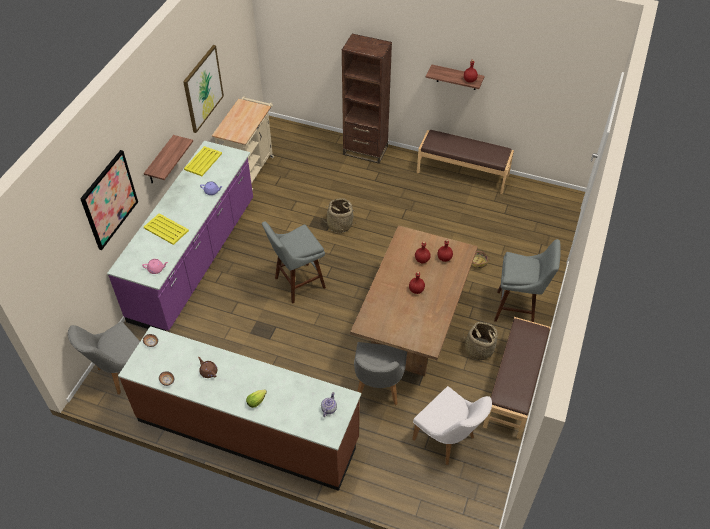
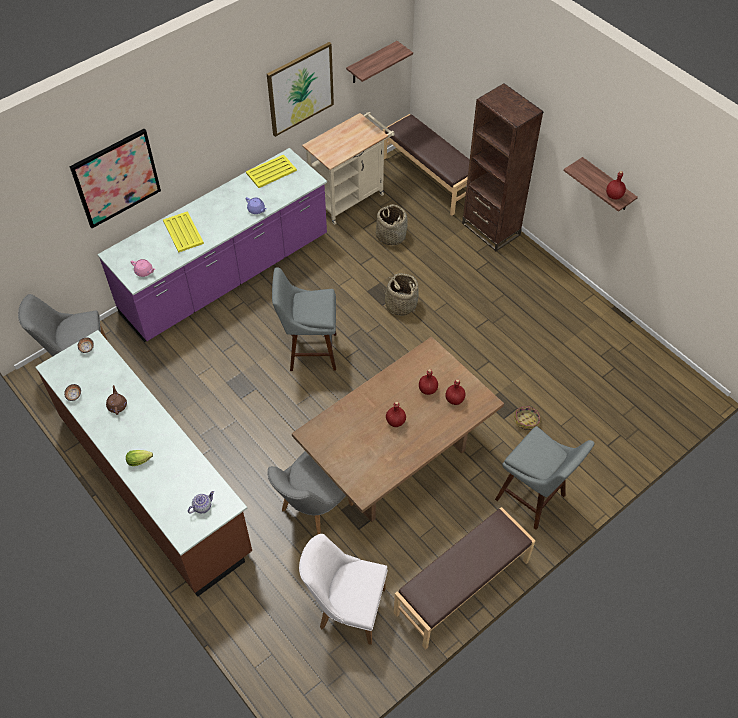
camera: 30 degrees right, 5 degrees up
shelf [144,135,193,183] -> shelf moved to [346,41,413,83]
white chair [412,386,492,465] -> white chair turned 120 degrees clockwise [299,534,388,645]
brown bench [417,130,514,194] -> brown bench moved to [383,114,470,216]
basket [463,322,498,360] -> basket moved to [376,204,408,245]

